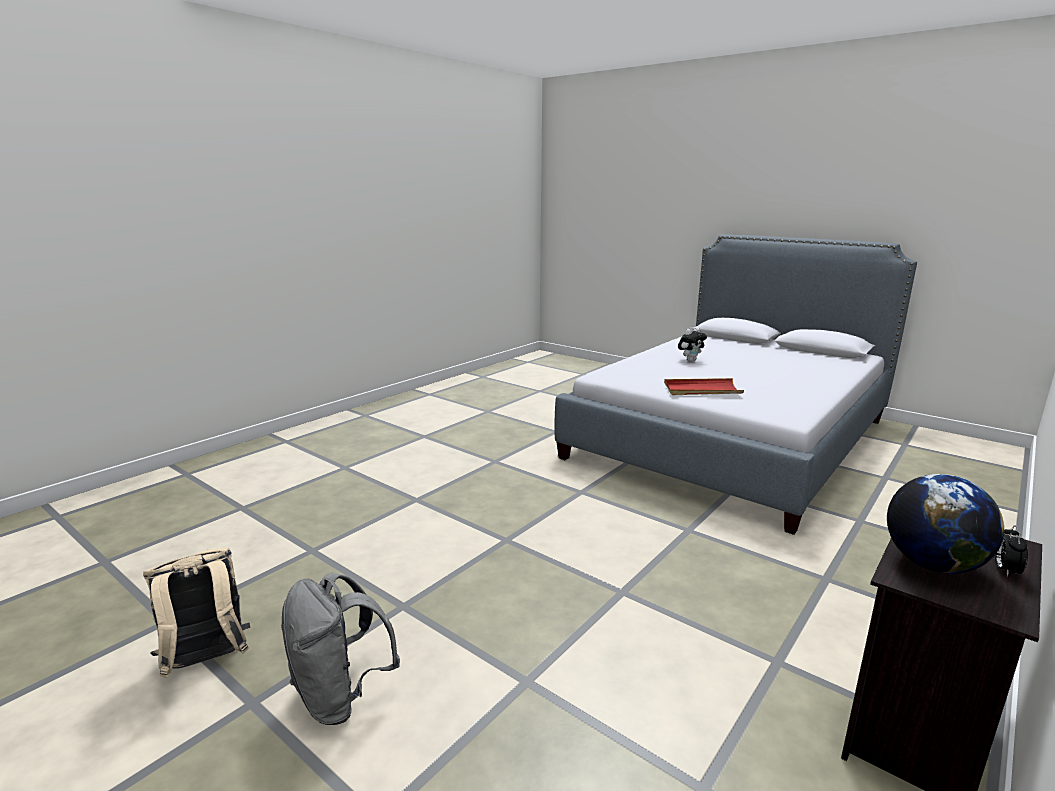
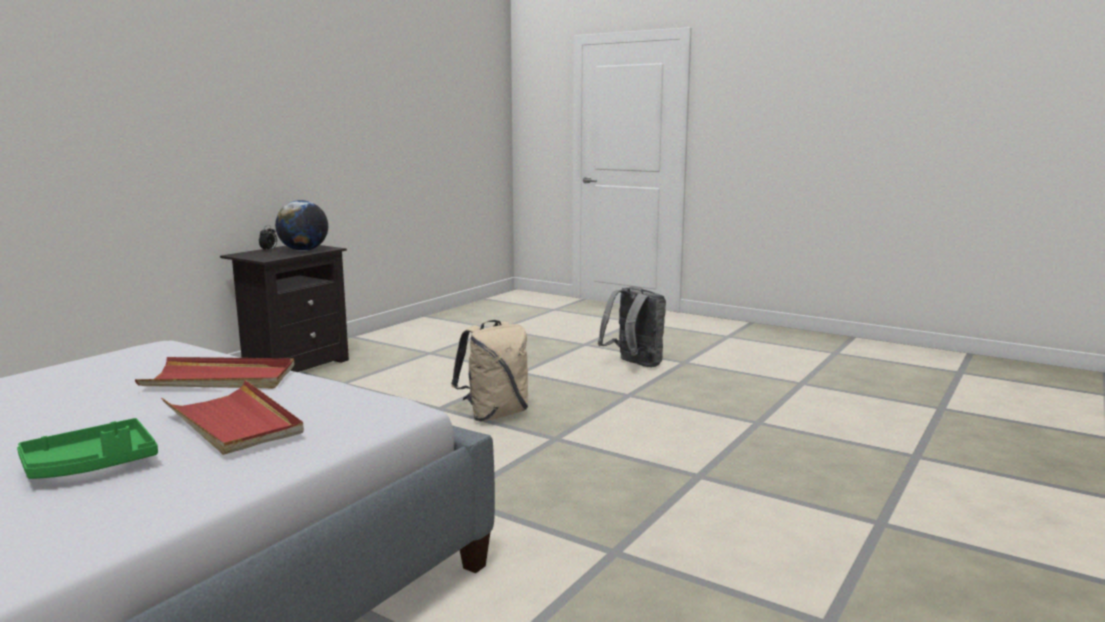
camera: 175 degrees right, 5 degrees down
beige backpack [143,547,250,678] -> beige backpack moved to [451,320,528,421]
plush toy [678,327,707,361] -> green tray [17,418,158,479]
none -> red tray [161,380,304,455]

